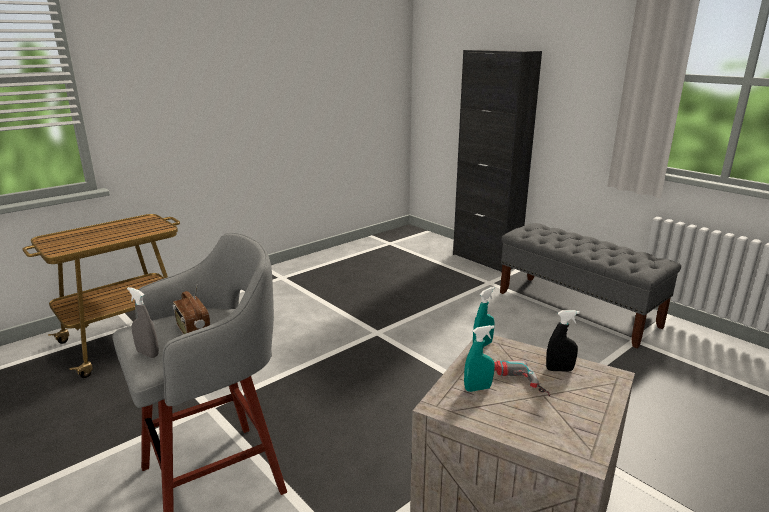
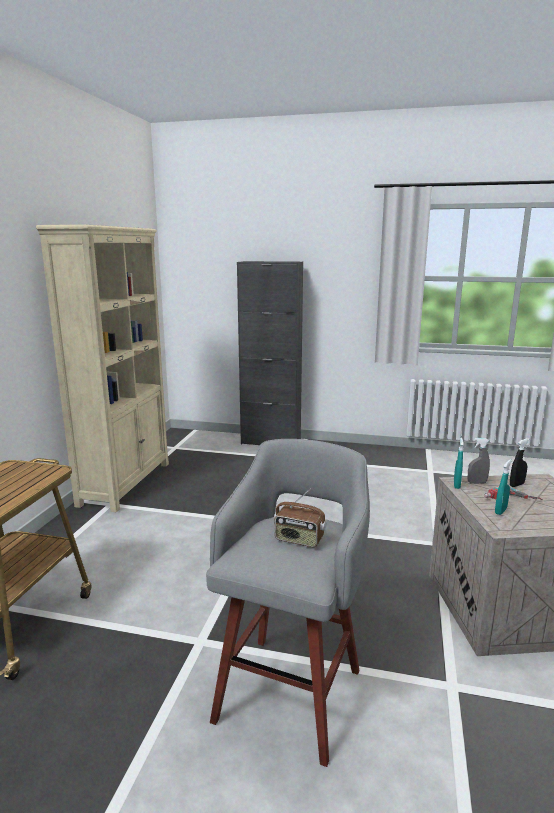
camera: 35 degrees left, 5 degrees down
grey spray bottle [127,287,159,358] -> grey spray bottle moved to [468,438,490,484]
grey bench [500,223,681,348] -> none
none -> beige bookcase [36,224,169,512]

